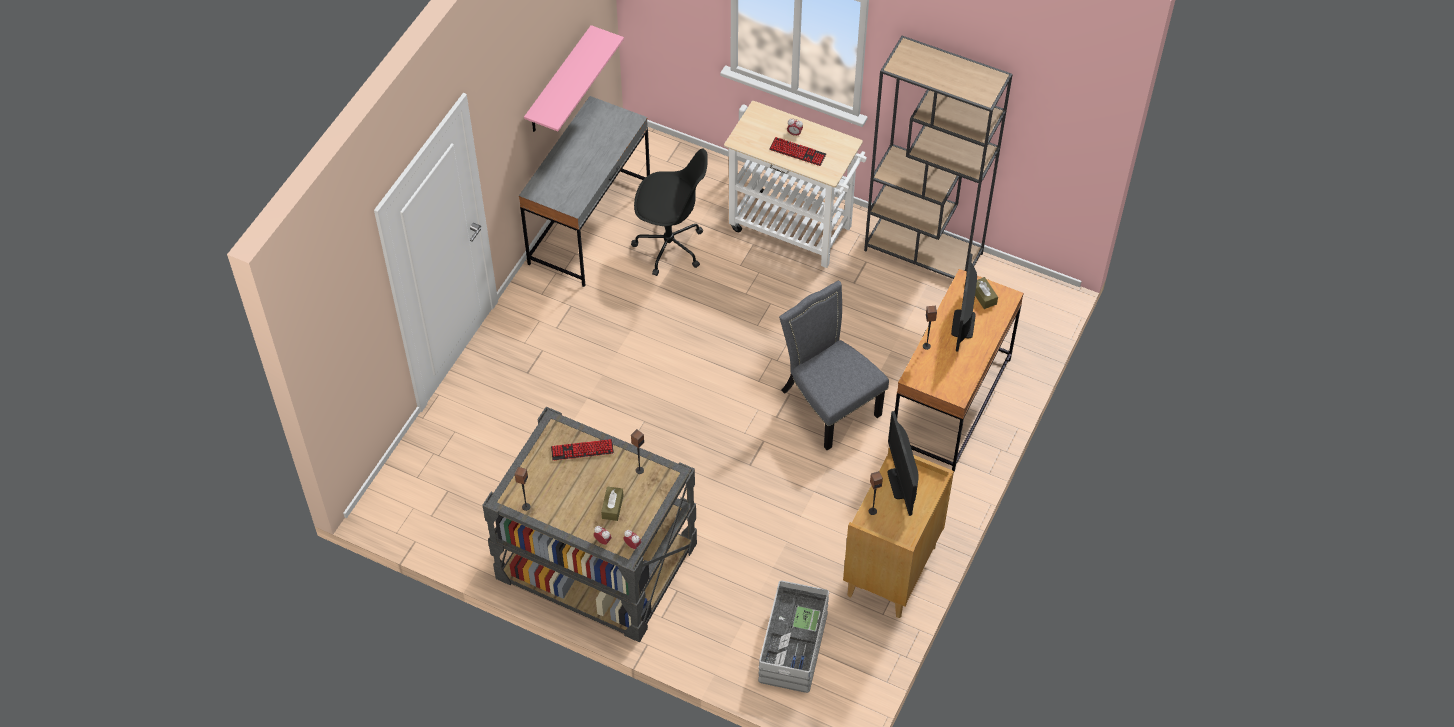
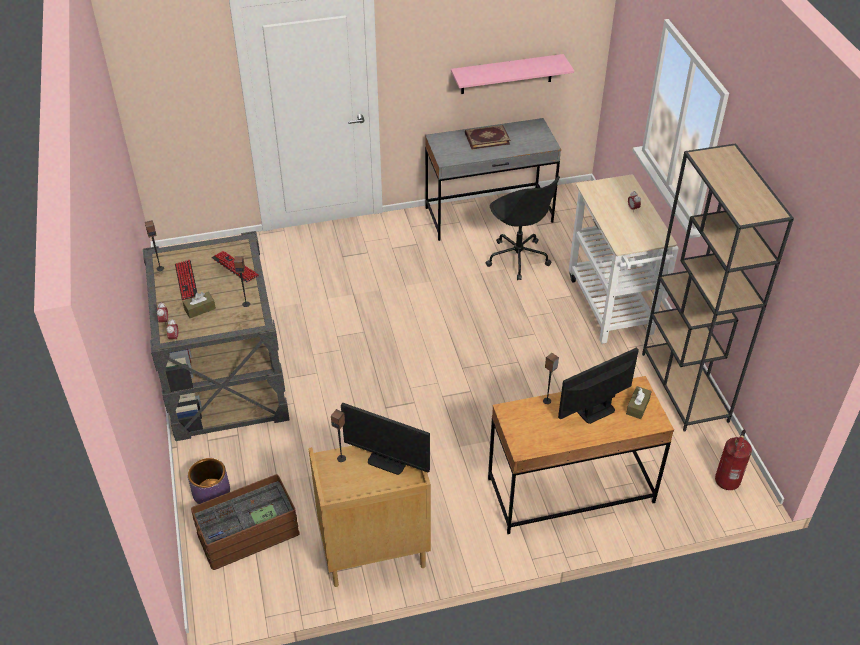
camera: 50 degrees right, 10 degrees down
grey storage box [758,580,830,693] -> brown storage box [191,474,300,570]
keyboard [769,137,826,166] -> keyboard moved to [175,260,198,300]
grey chair [779,281,889,450] -> none
monitor [887,411,919,516] -> monitor turned 105 degrees counterclockwise [341,403,430,475]
none -> purple planter [188,458,230,504]
none -> book [465,125,510,149]
none -> fire extinguisher [715,430,752,490]

